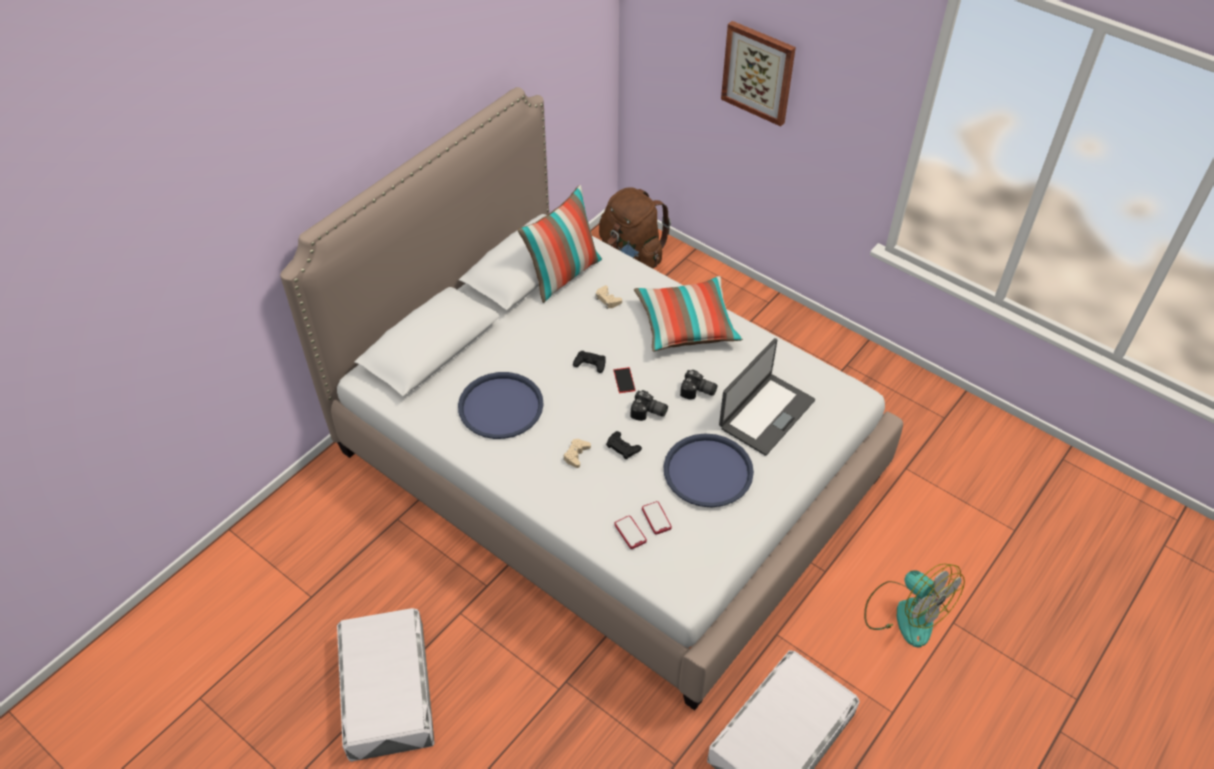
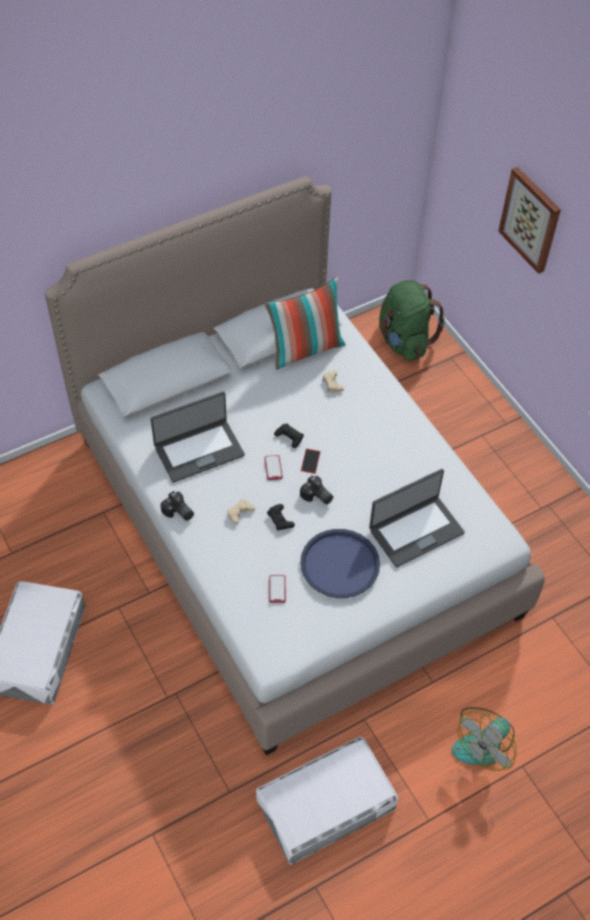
camera: 20 degrees right, 5 degrees up
blue tray [458,372,544,439] -> laptop [151,392,245,483]
brown backpack [599,187,671,269] -> green backpack [379,280,445,361]
phone [614,516,647,549] -> phone moved to [264,455,283,480]
pillow [634,276,743,352] -> none
camera [680,370,717,399] -> camera moved to [160,491,194,521]
fan [864,563,965,647] -> fan turned 60 degrees clockwise [452,707,517,771]

